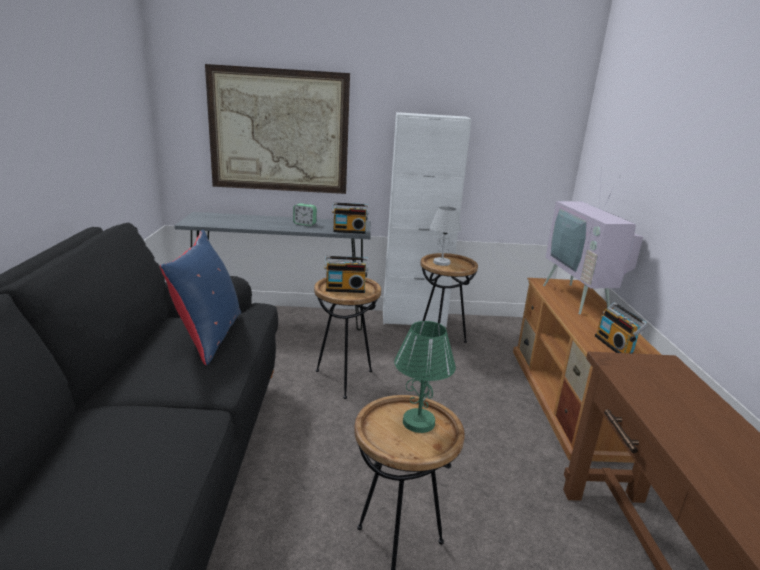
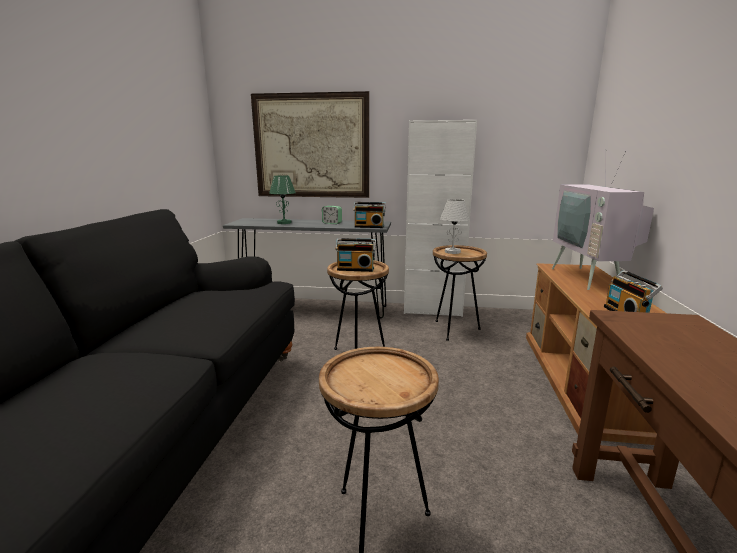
camera: 10 degrees right, 5 degrees down
blue pillow [160,230,241,365] -> none
green table lamp [394,321,456,433] -> green table lamp moved to [269,175,296,224]

